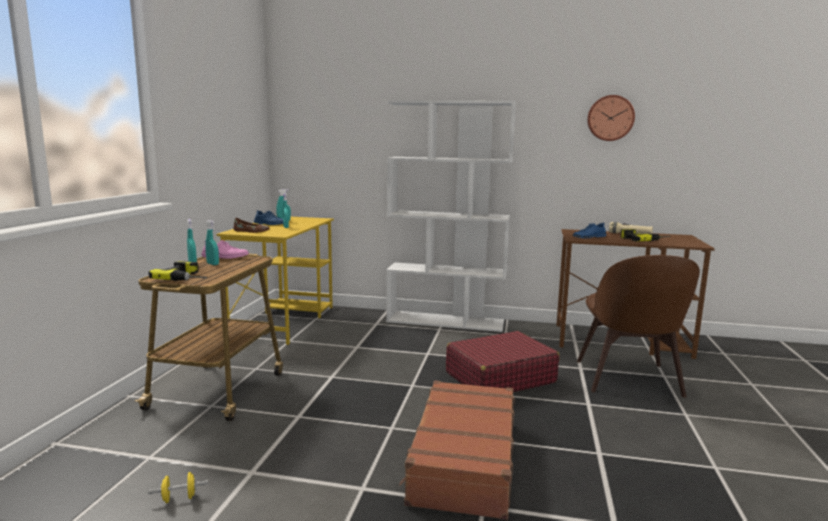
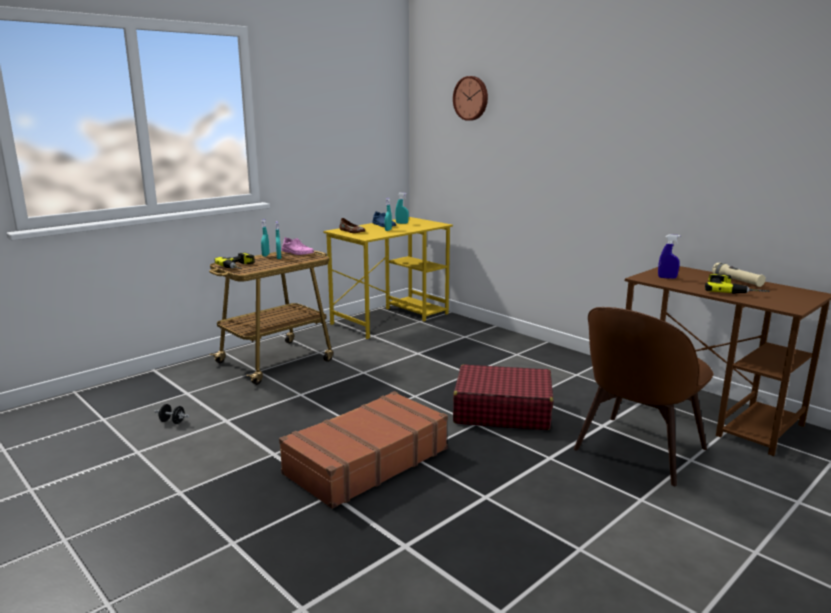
camera: 35 degrees right, 5 degrees up
yellow dumbbell [148,472,208,503] -> black dumbbell [154,404,190,424]
white bookcase [386,100,516,332] -> none
blue shoe [573,222,606,238] -> blue spray bottle [658,235,680,279]
wall clock [587,95,635,141] -> wall clock moved to [453,76,488,121]

